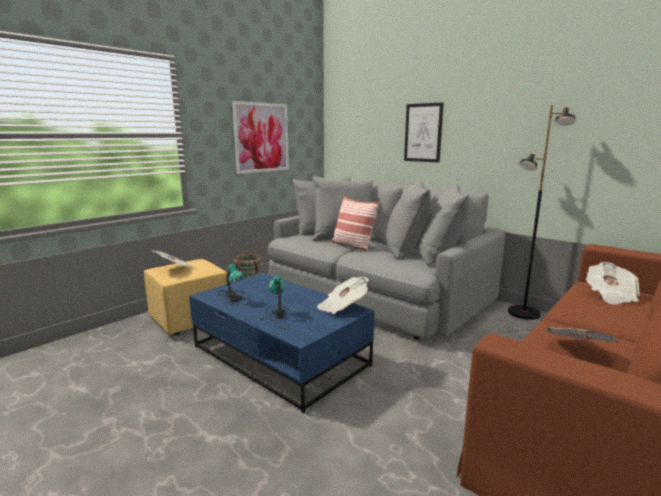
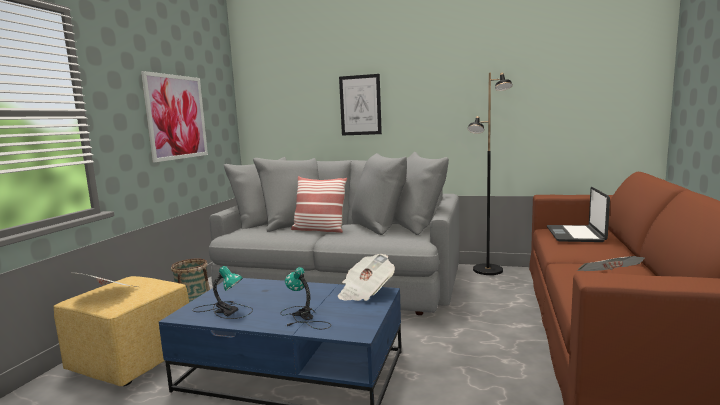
camera: 25 degrees left, 5 degrees down
newspaper [586,262,640,304] -> laptop [547,187,610,242]

